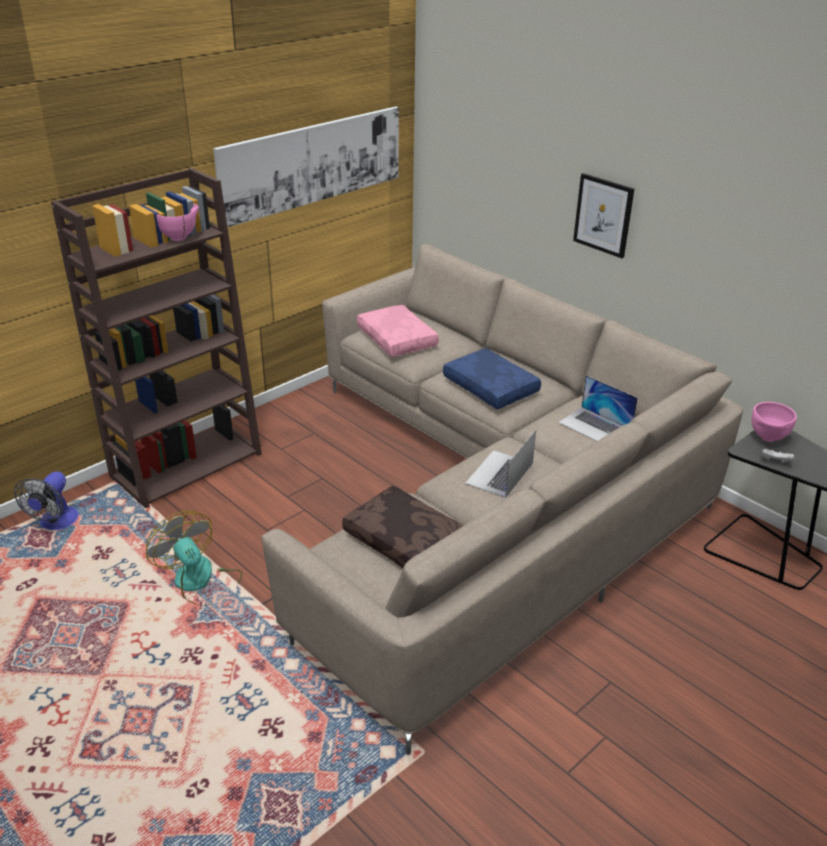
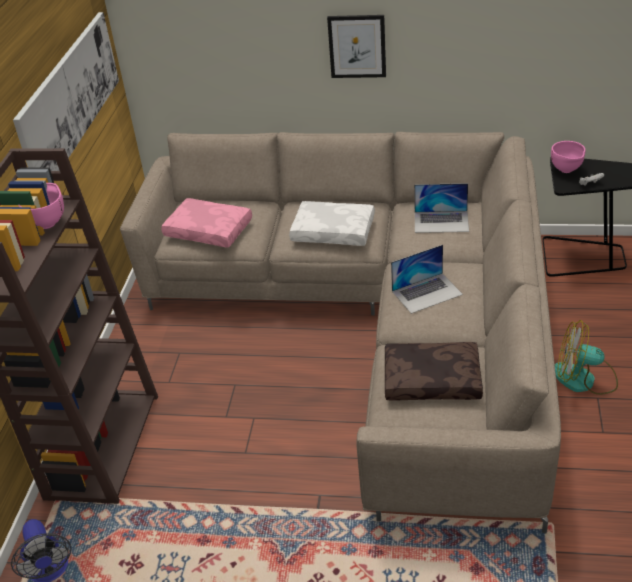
camera: 35 degrees left, 5 degrees up
fan [146,511,243,606] -> fan moved to [555,320,618,395]
blue pillow [443,348,541,409] -> white pillow [289,201,375,246]
laptop [465,430,536,498] -> laptop turned 105 degrees counterclockwise [391,245,463,314]

